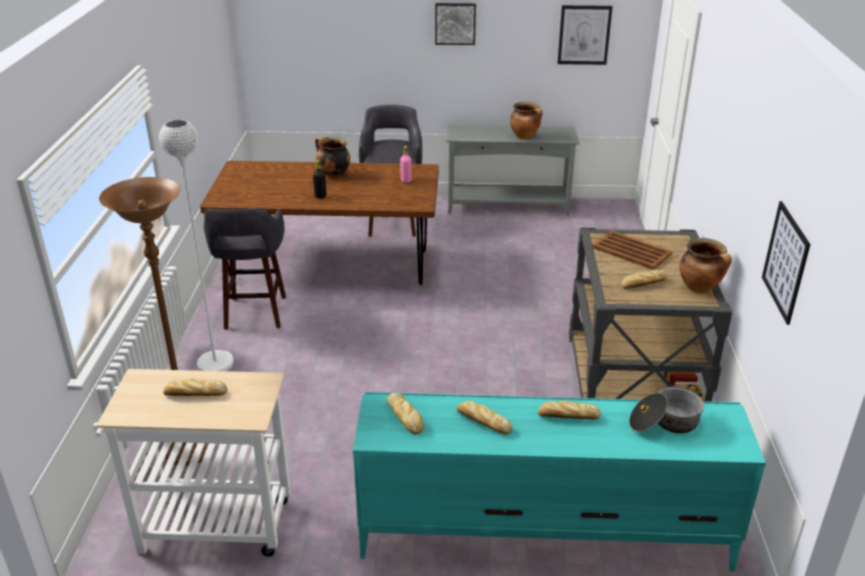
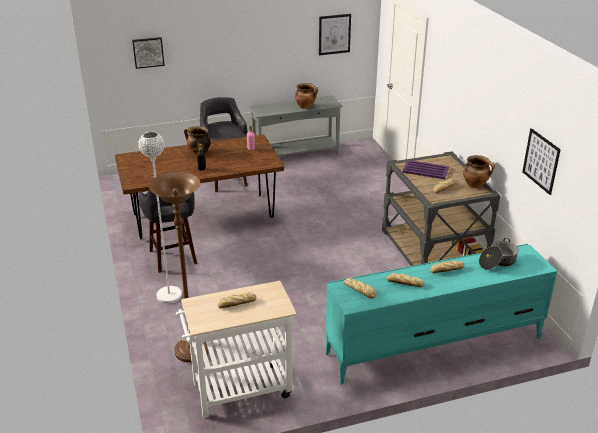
camera: 20 degrees left, 0 degrees up
picture [435,3,476,45] -> picture moved to [132,37,165,69]
brown tray [592,231,673,270] -> purple tray [402,160,449,179]

